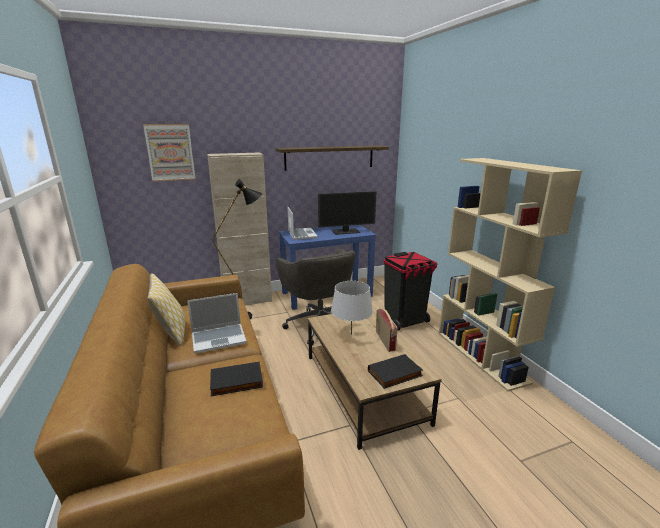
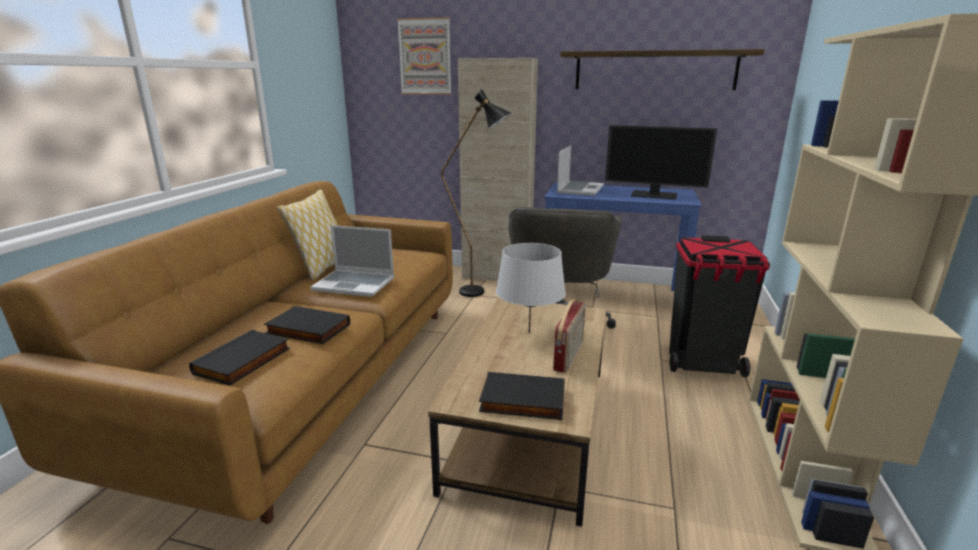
camera: 35 degrees right, 0 degrees up
none -> black book [189,329,290,385]

